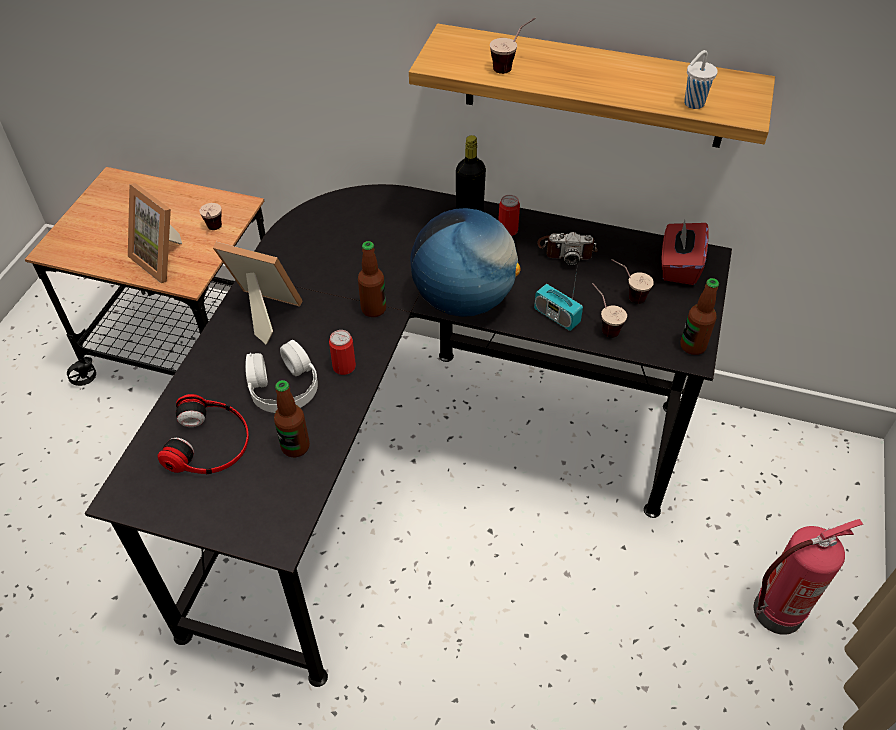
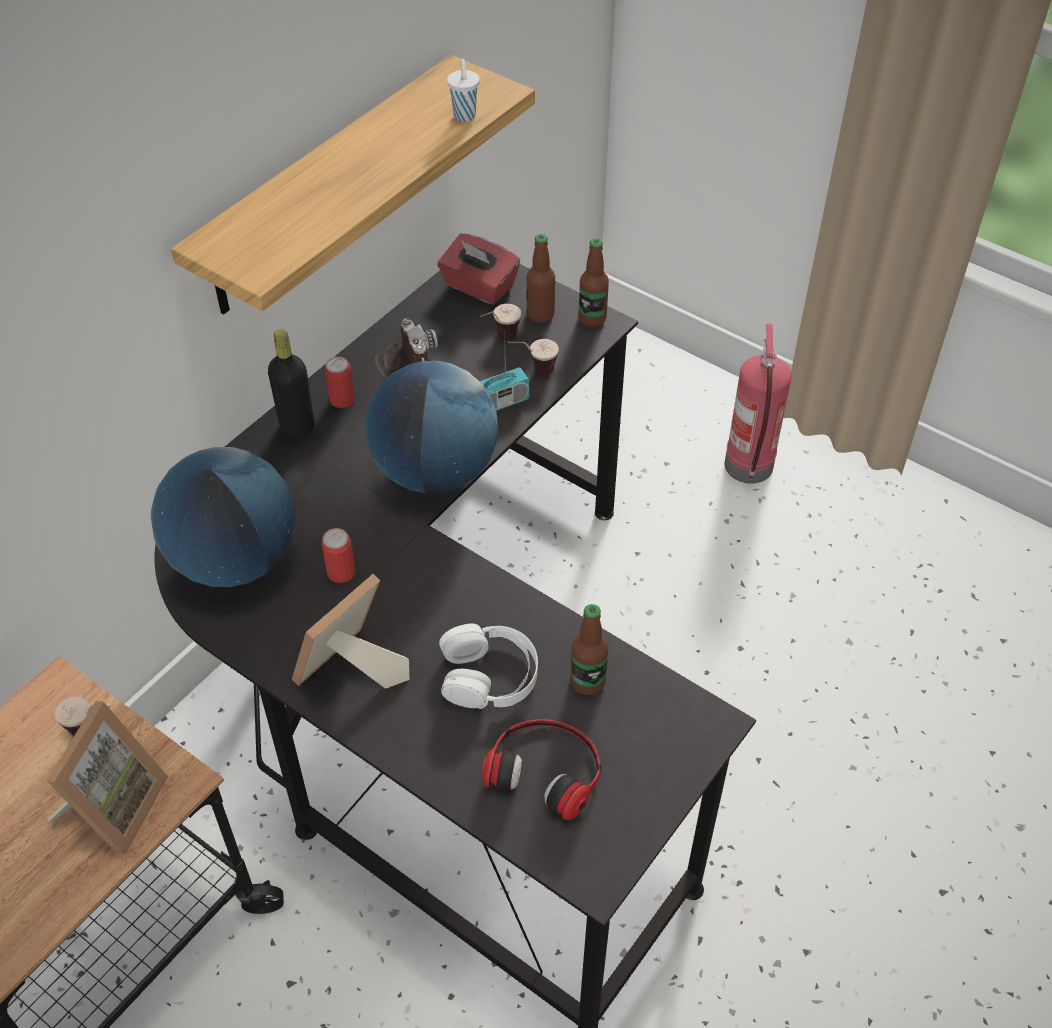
camera: 70 degrees left, 0 degrees up
picture frame [128,183,182,283] -> picture frame turned 45 degrees counterclockwise [47,701,168,855]
can [329,330,356,375] -> can moved to [322,528,356,583]
bottle [358,241,386,317] -> bottle moved to [526,234,555,322]
cup [490,18,536,74] -> none
camera [537,232,598,265] -> camera turned 45 degrees counterclockwise [374,318,439,379]
none -> globe [151,447,295,587]

